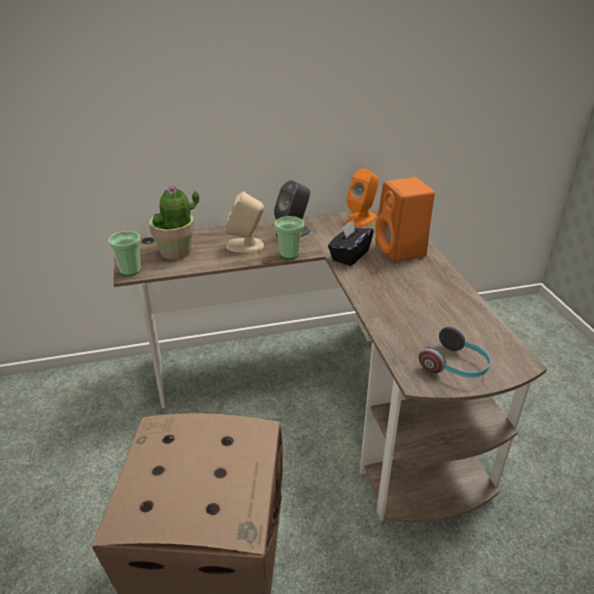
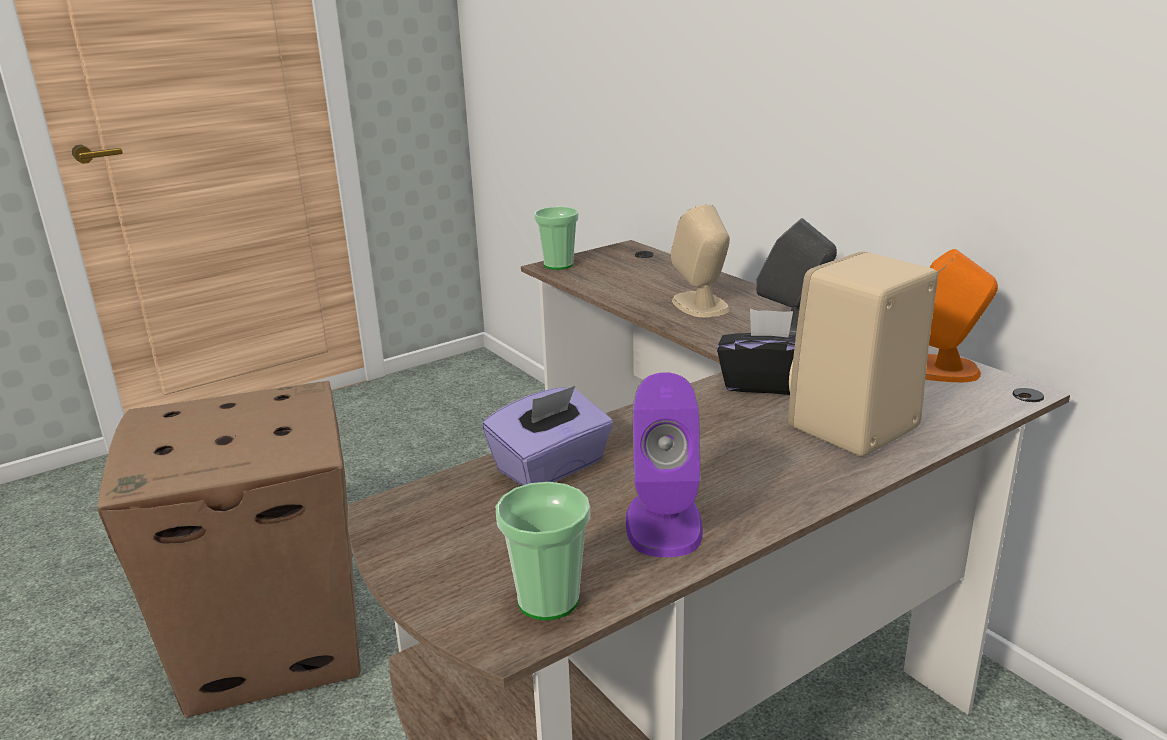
camera: 70 degrees right, 10 degrees down
potted plant [149,186,199,260] -> none
cup [275,216,304,259] -> cup moved to [496,482,590,620]
orange speaker [375,177,435,262] -> beige speaker [788,252,938,457]
headphones [418,326,491,378] -> none
none -> purple tissue box [482,386,613,486]
none -> purple speaker [626,372,703,557]

